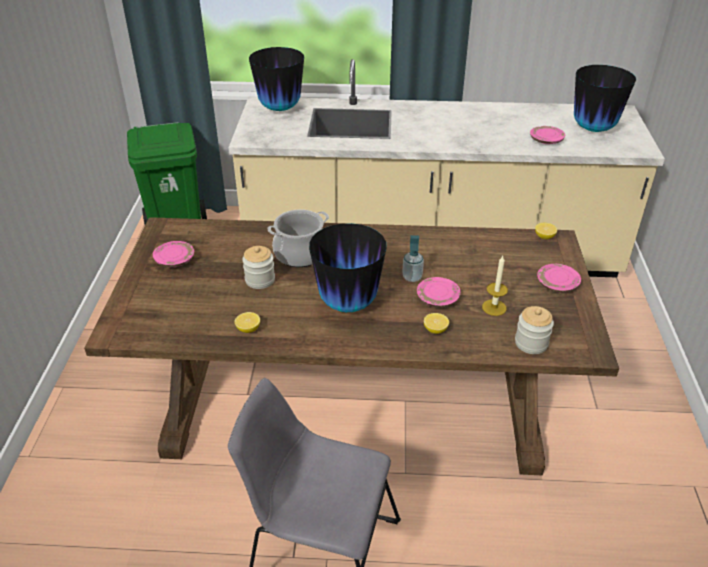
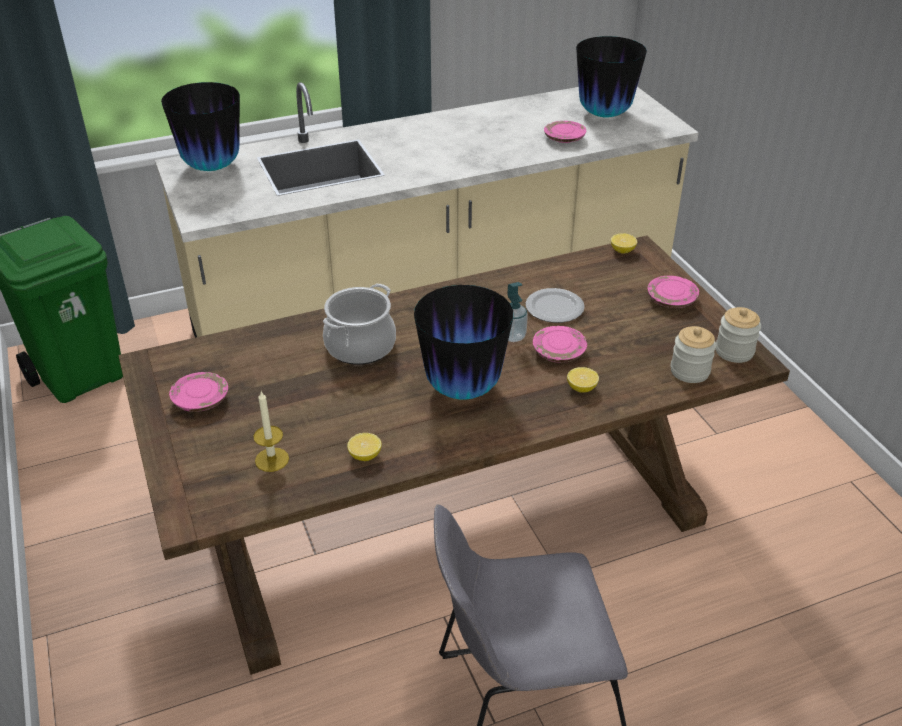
camera: 25 degrees left, 0 degrees up
jar [242,246,275,289] -> jar moved to [716,307,761,363]
candle [482,256,508,316] -> candle moved to [253,391,289,472]
none -> plate [526,288,585,323]

